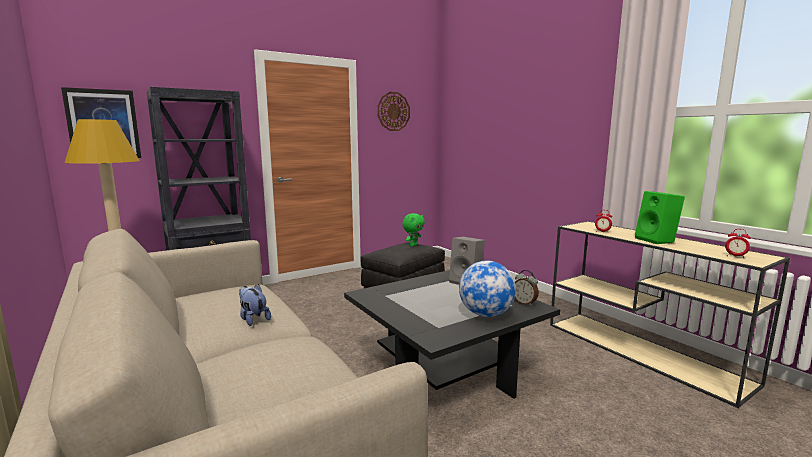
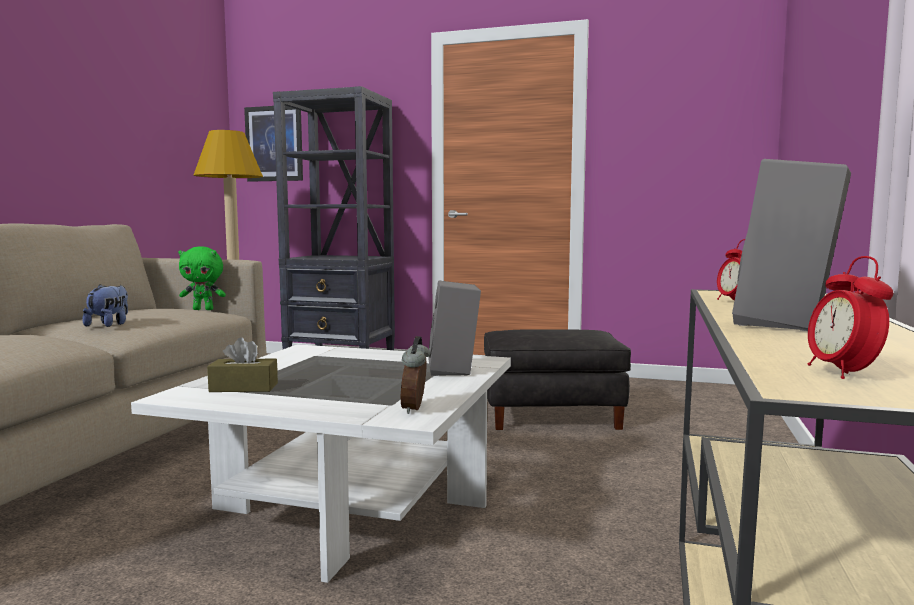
camera: 50 degrees right, 5 degrees down
black coffee table [344,270,560,399] -> white coffee table [131,344,511,583]
wall clock [377,92,410,131] -> none
green plush toy [402,213,425,247] -> green plush toy moved to [178,247,226,310]
globe [459,261,516,317] -> none
green speaker [635,191,685,244] -> grey speaker [732,159,851,331]
none -> brown tissue box [207,337,278,392]

